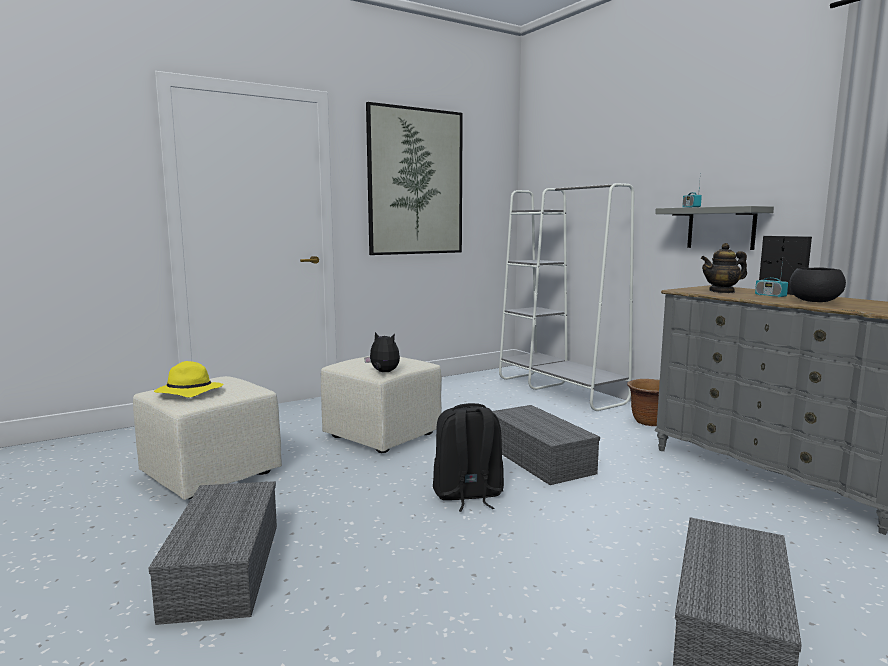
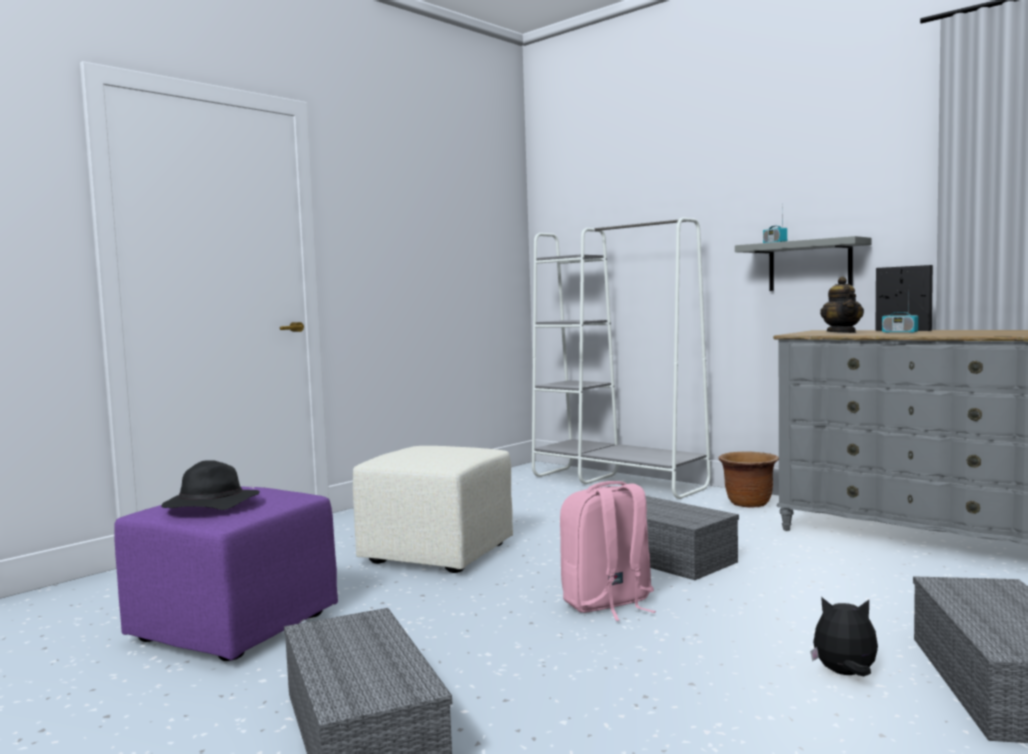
camera: 15 degrees left, 5 degrees down
beige ottoman [133,376,282,500] -> purple ottoman [115,487,338,661]
yellow hat [154,361,223,398] -> black hat [161,460,260,510]
plush toy [364,332,400,372] -> plush toy moved to [810,597,878,676]
picture [366,102,463,255] -> none
black backpack [433,403,504,512] -> pink backpack [560,481,656,621]
teapot [701,243,747,293] -> teapot turned 60 degrees counterclockwise [820,277,864,333]
black bowl [789,267,846,302] -> none

